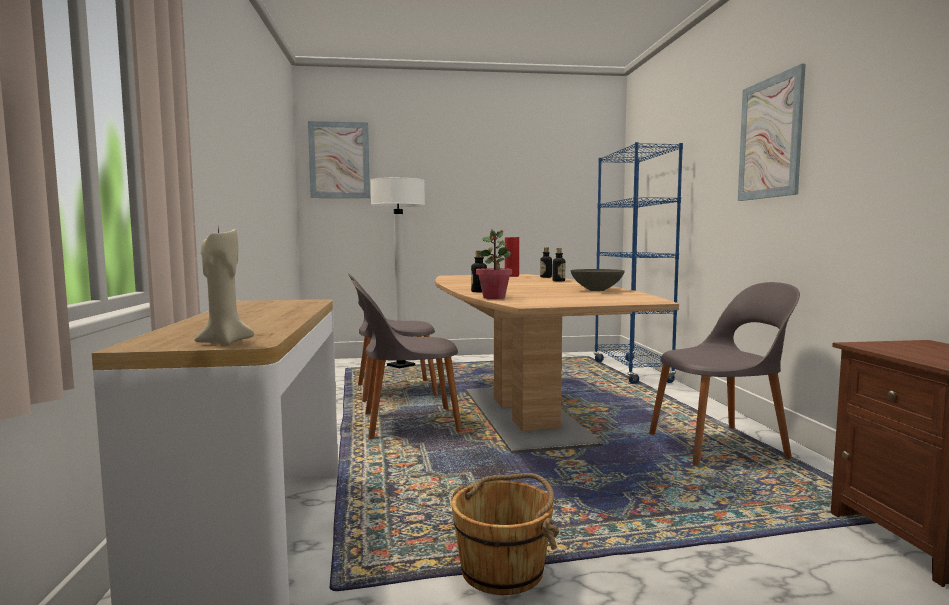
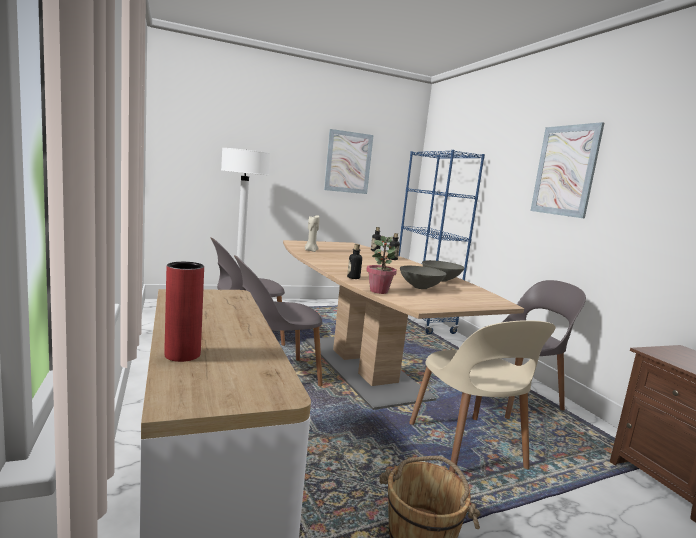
camera: 15 degrees left, 5 degrees up
beige candle [194,228,254,345] -> beige candle moved to [305,215,320,252]
picture [308,121,370,198] -> picture moved to [324,129,374,194]
red vase [505,237,519,277] -> red vase moved to [164,262,204,362]
none -> grey bowl [400,266,446,289]
none -> beige chair [409,320,556,474]

